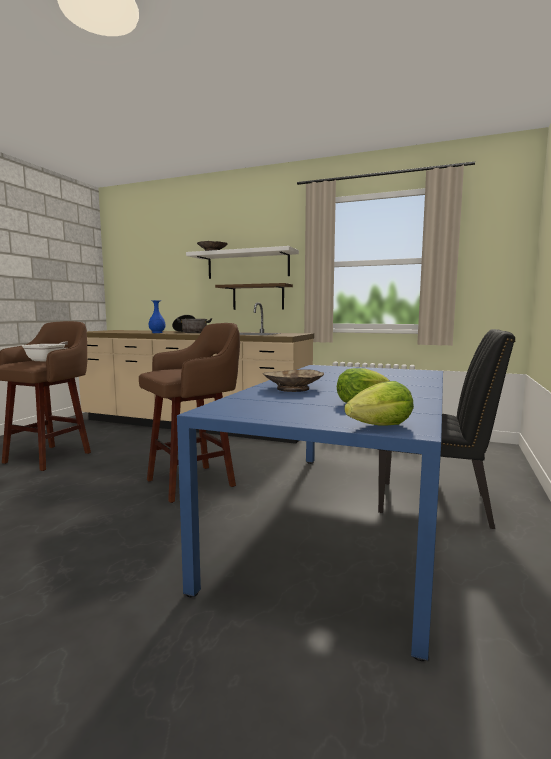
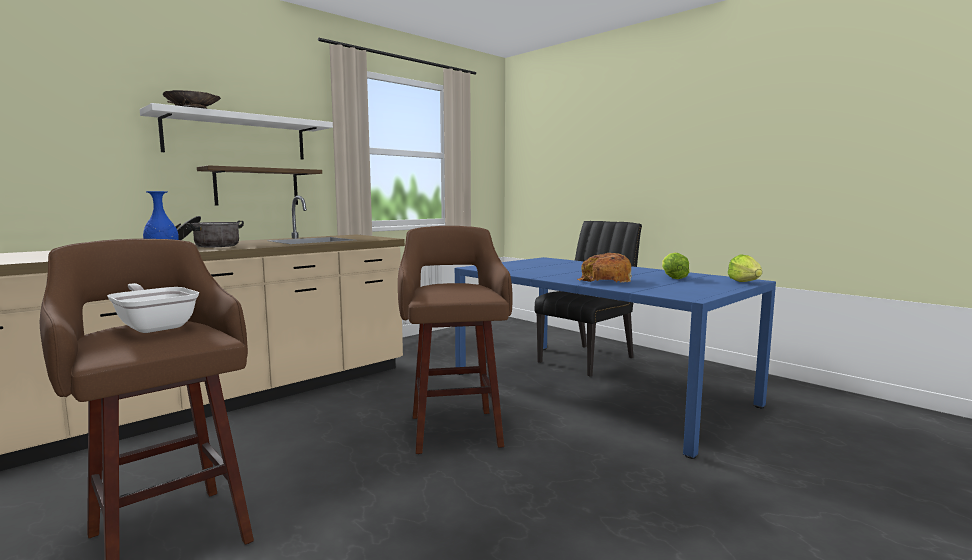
camera: 65 degrees left, 0 degrees up
beige bowl [263,369,324,392] -> bread [577,253,632,282]

